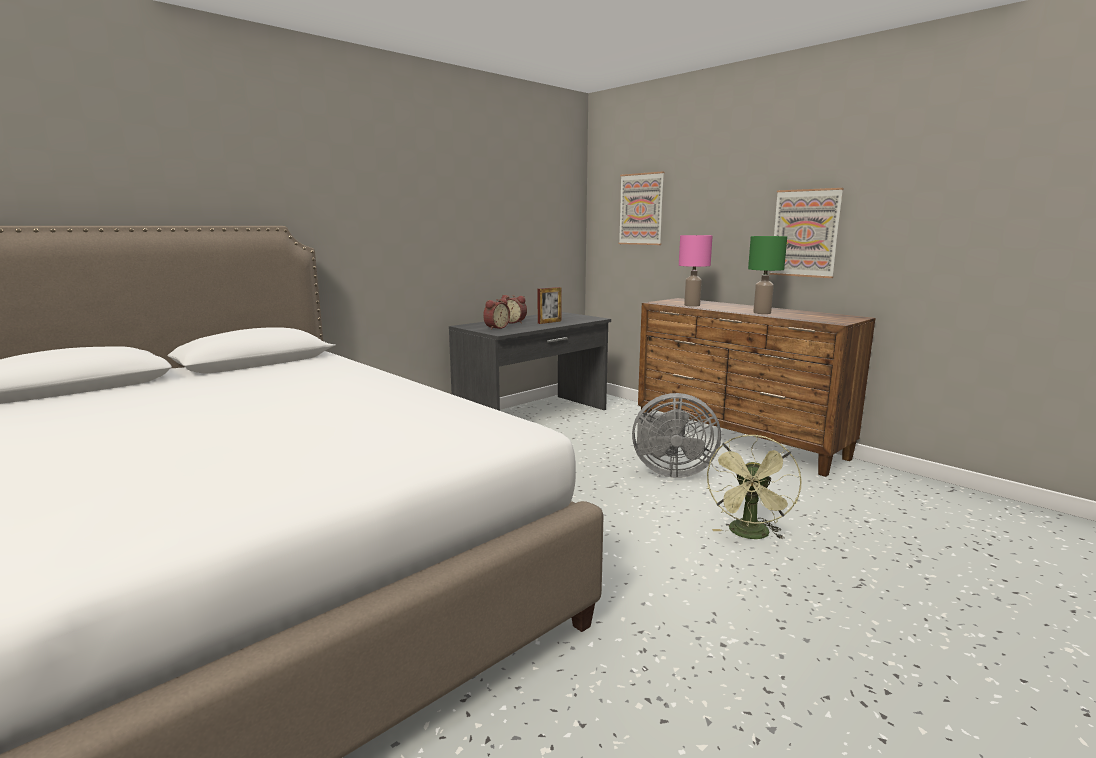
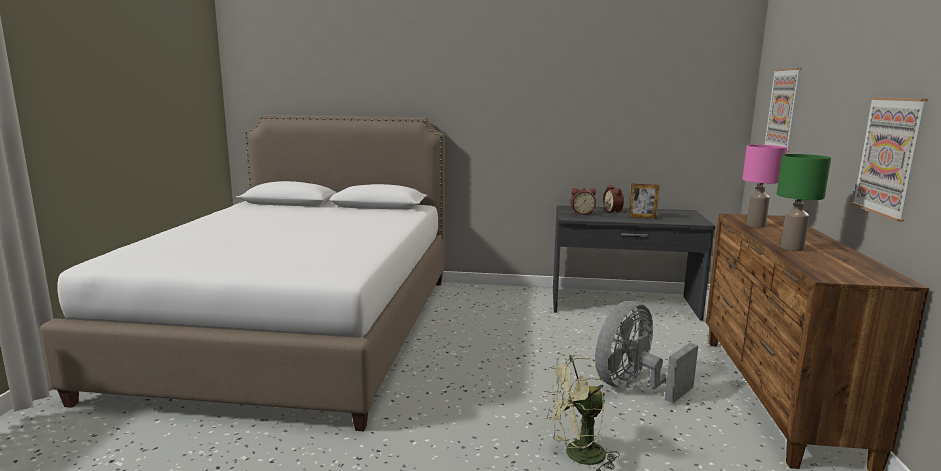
camera: 50 degrees right, 0 degrees up
grey fan [632,393,721,478] -> grey fan turned 75 degrees clockwise [595,301,698,403]

